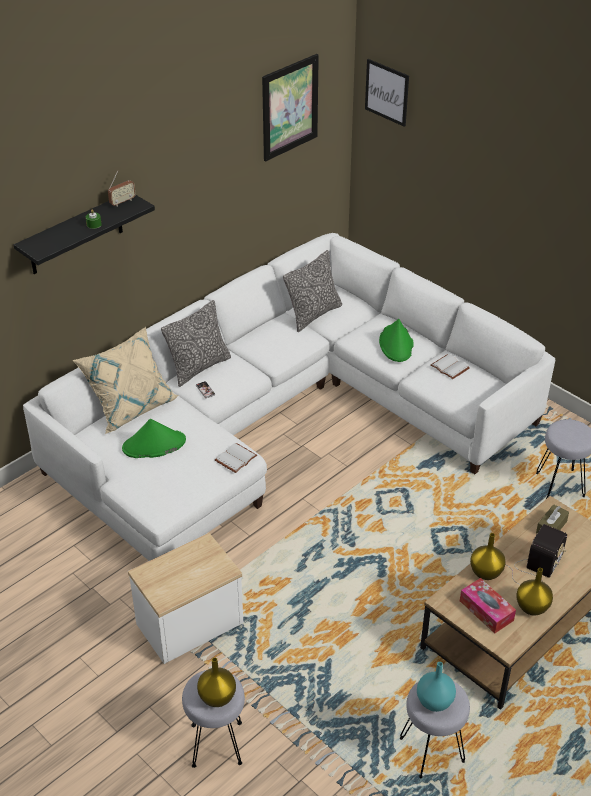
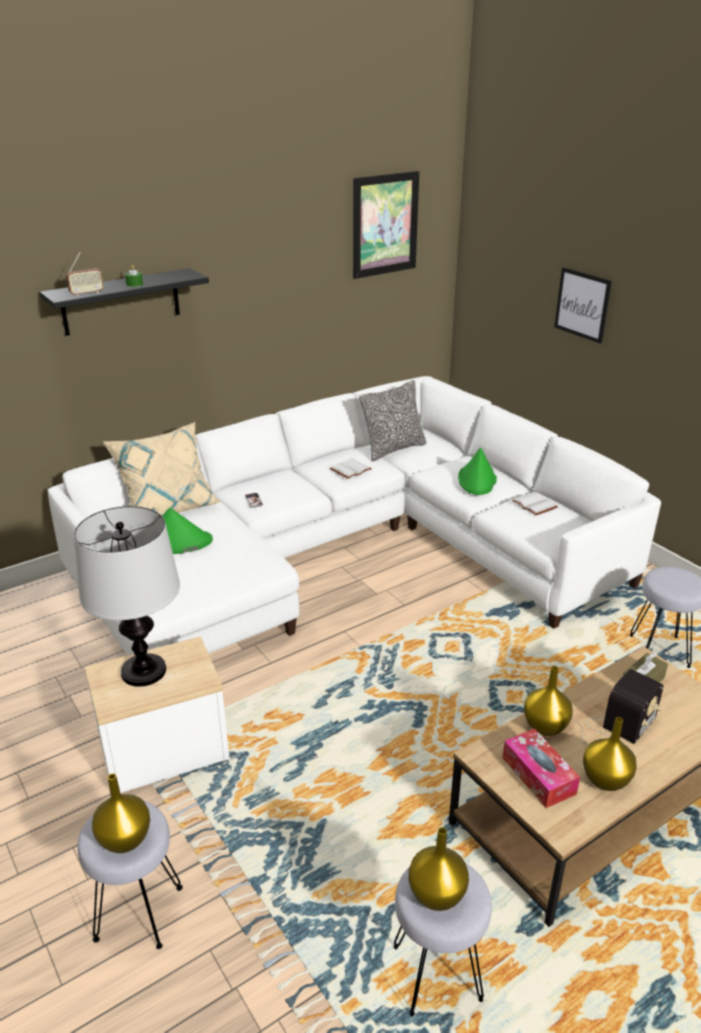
camera: 10 degrees right, 10 degrees down
radio [108,170,136,207] -> radio moved to [66,252,104,297]
pillow [161,300,231,387] -> none
white book [215,443,257,473] -> white book moved to [330,458,372,479]
picture [365,59,409,127] -> picture moved to [554,267,612,344]
turquoise vase [417,662,456,712] -> yellow vase [409,827,469,911]
none -> table lamp [74,506,180,687]

